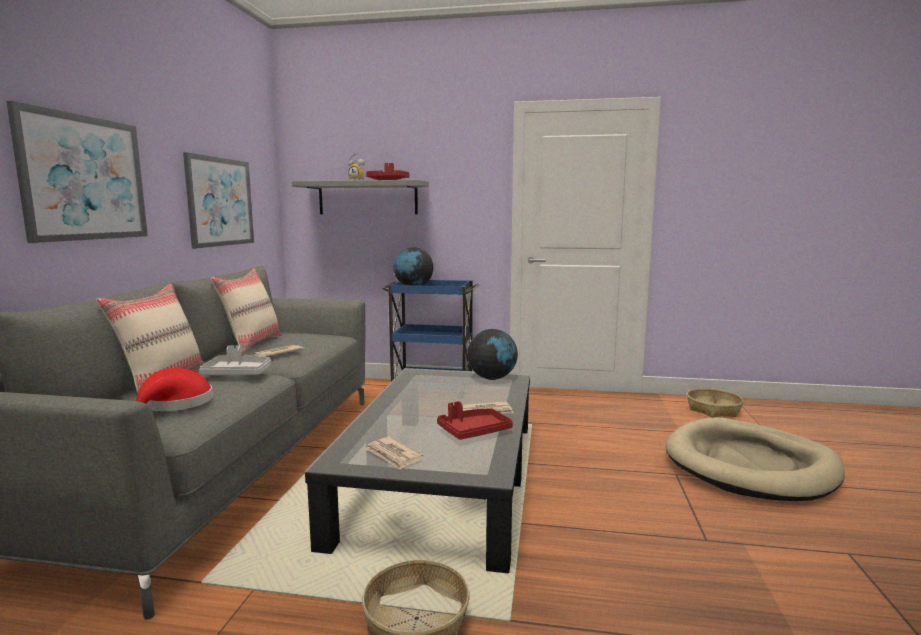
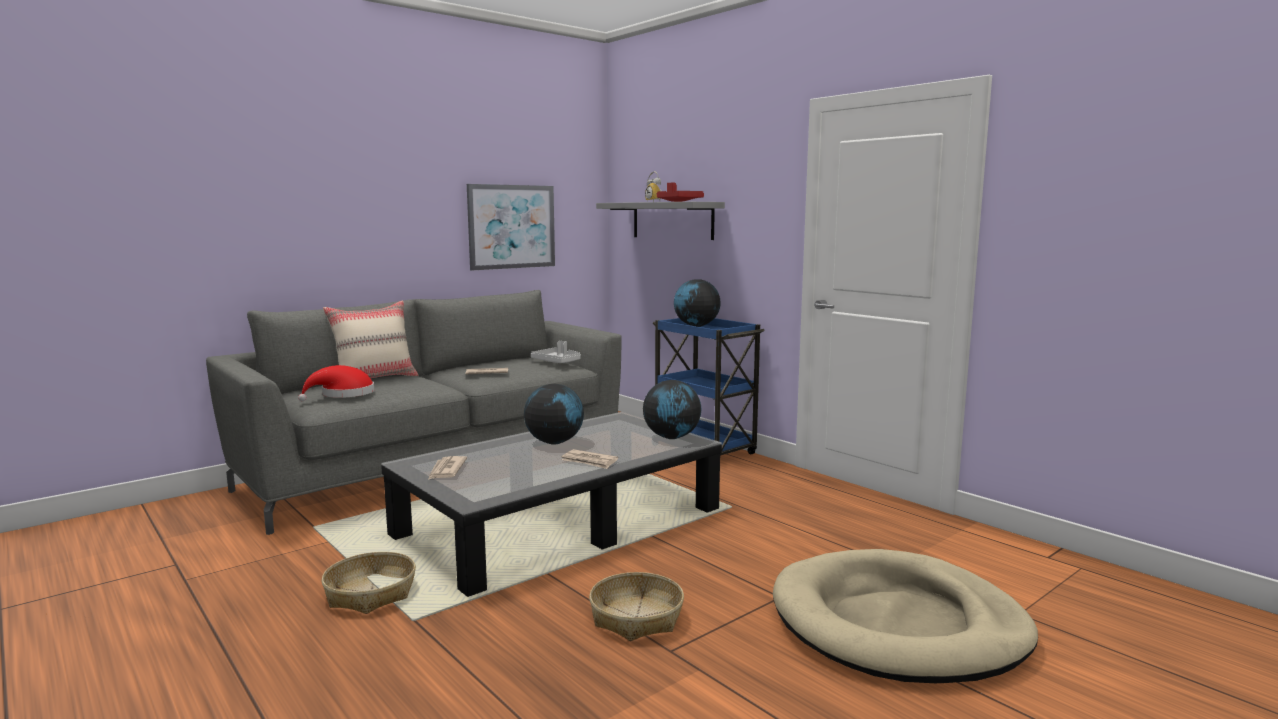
camera: 40 degrees right, 0 degrees up
picture [6,101,148,243] -> none
grey tray [199,346,271,376] -> grey tray moved to [531,341,581,363]
beige pillow [211,269,282,354] -> none
red tray [437,401,513,440] -> none
basket [687,388,744,418] -> basket moved to [589,572,684,641]
none -> globe [524,384,584,445]

